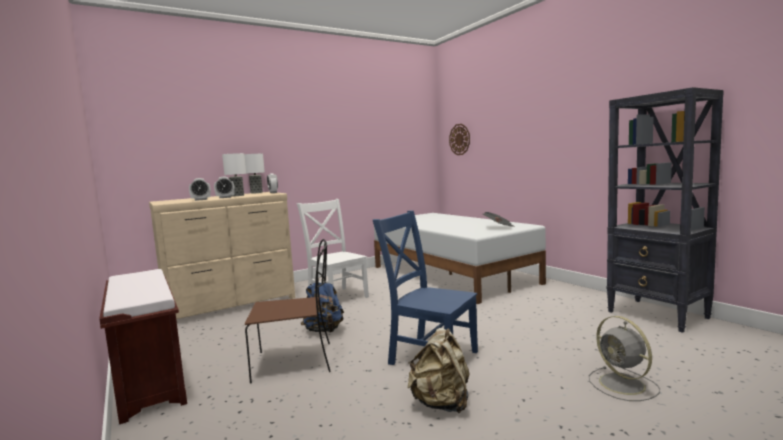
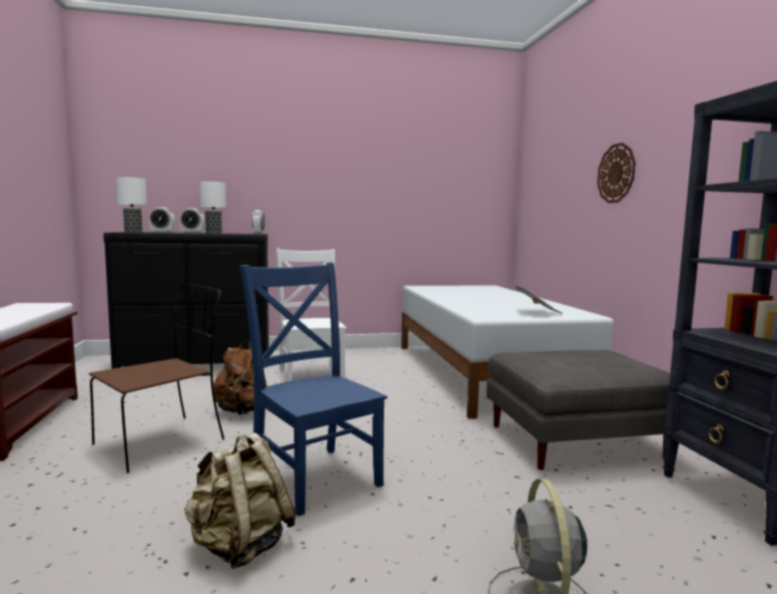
camera: 20 degrees right, 0 degrees up
beige dresser [149,192,295,319] -> black dresser [103,232,269,369]
table lamp [244,154,265,194] -> table lamp moved to [116,177,147,233]
brown chair [245,239,331,384] -> brown chair turned 60 degrees counterclockwise [89,284,224,473]
blue backpack [301,276,344,333] -> brown backpack [213,340,267,415]
wall clock [449,124,470,155] -> wall clock moved to [597,143,636,203]
none -> grey ottoman [487,350,670,470]

